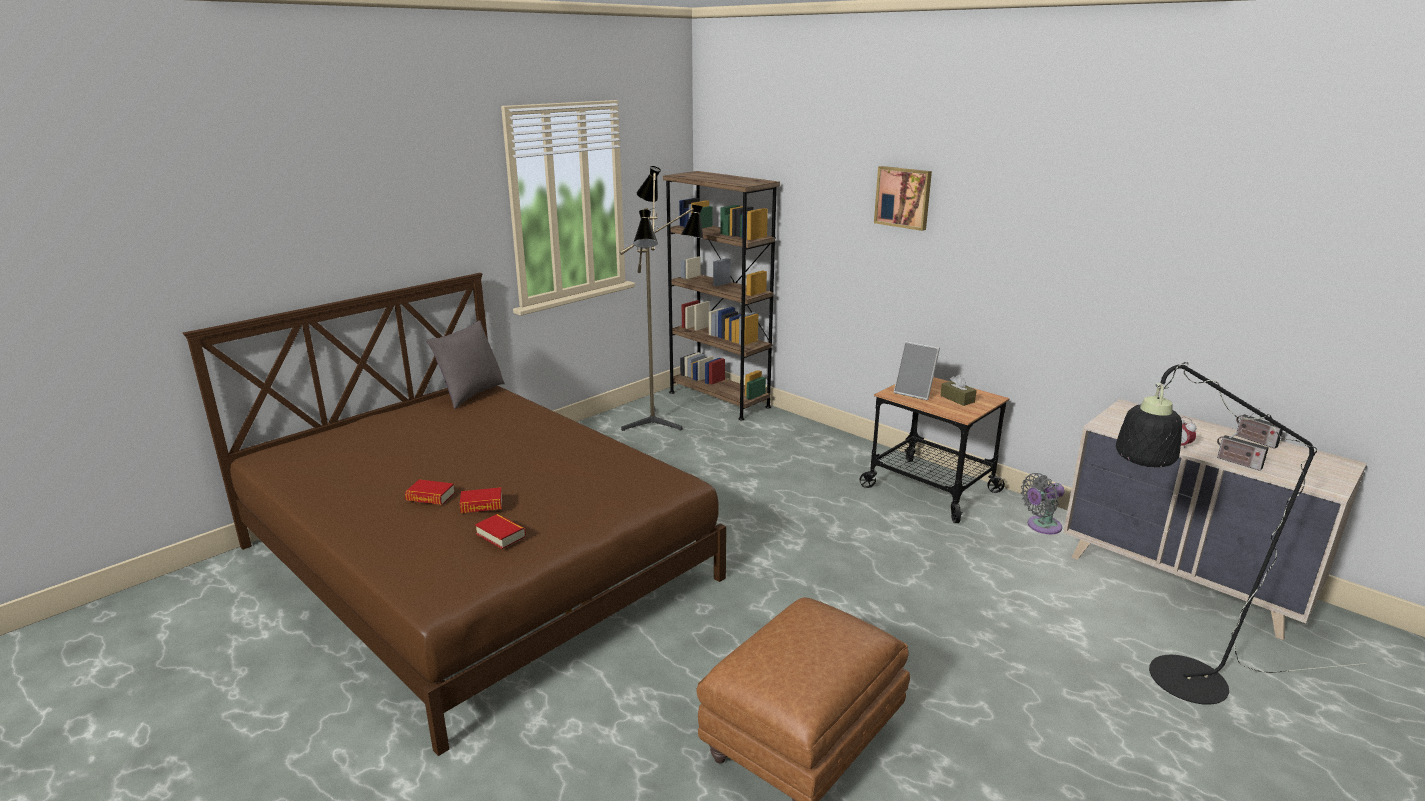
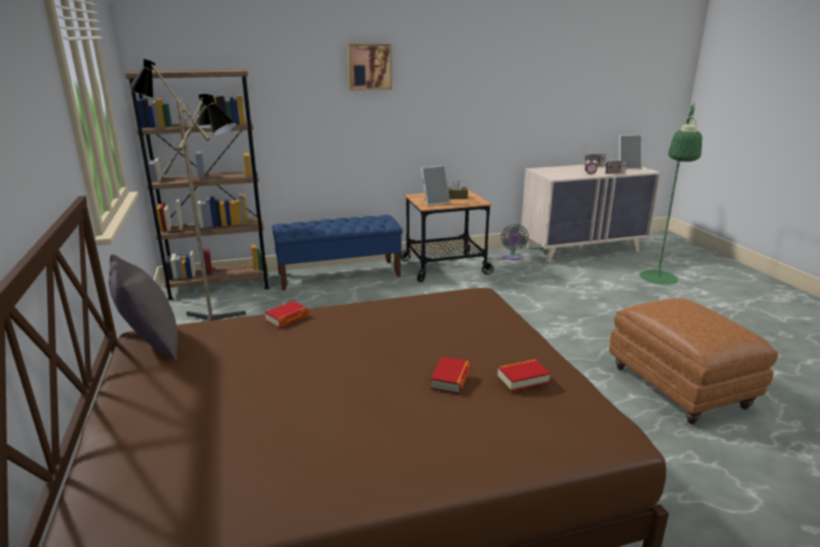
camera: 60 degrees left, 0 degrees up
book [405,479,455,505] -> book moved to [265,301,309,328]
black floor lamp [1116,362,1366,705] -> green floor lamp [640,103,702,285]
none -> blue bench [272,215,403,290]
none -> picture frame [619,135,642,169]

